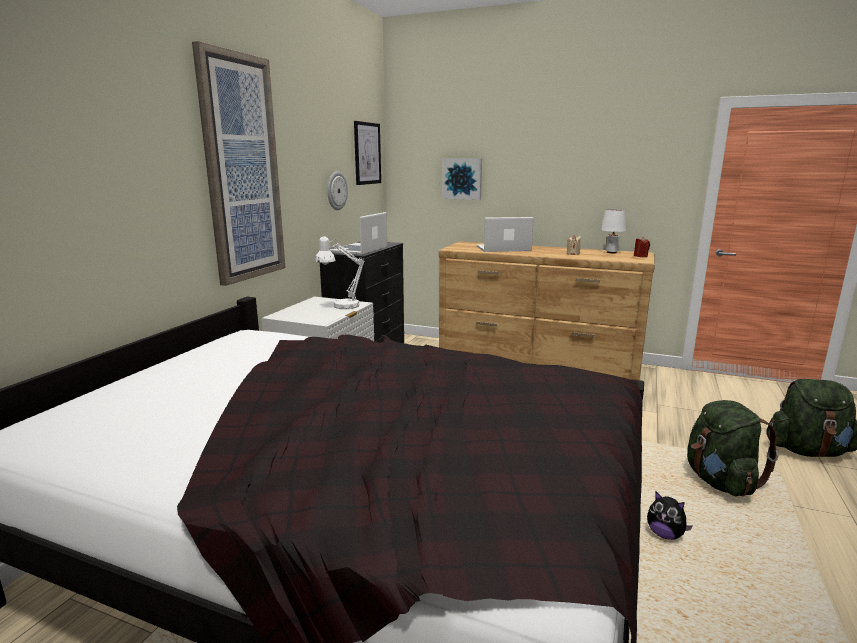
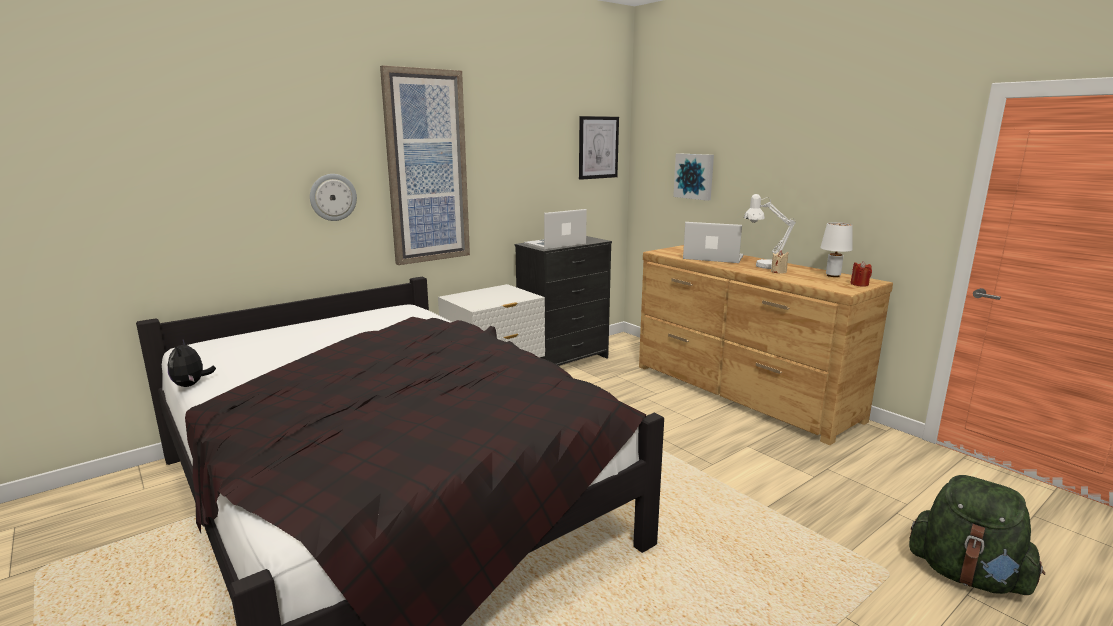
camera: 30 degrees right, 0 degrees up
white table lamp [315,237,365,309] -> white table lamp moved to [744,194,796,269]
wall clock [327,171,348,210] -> wall clock moved to [310,174,357,221]
plush toy [647,492,692,540] -> plush toy moved to [168,339,216,387]
green backpack [687,400,779,496] -> none

